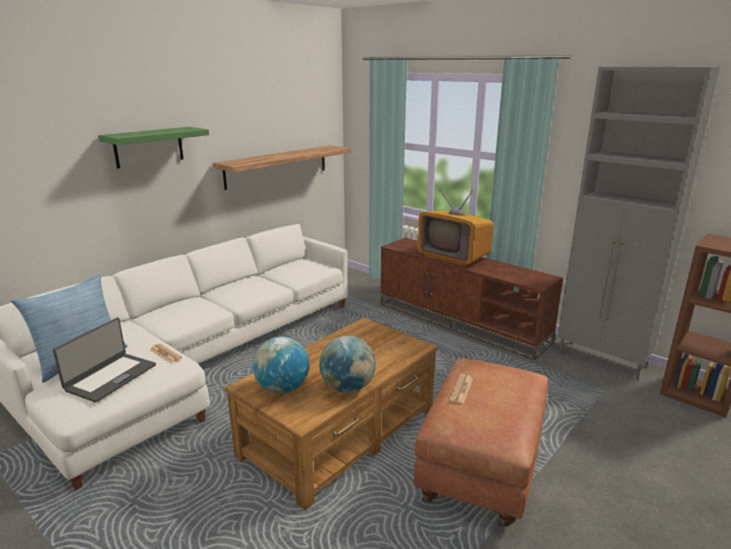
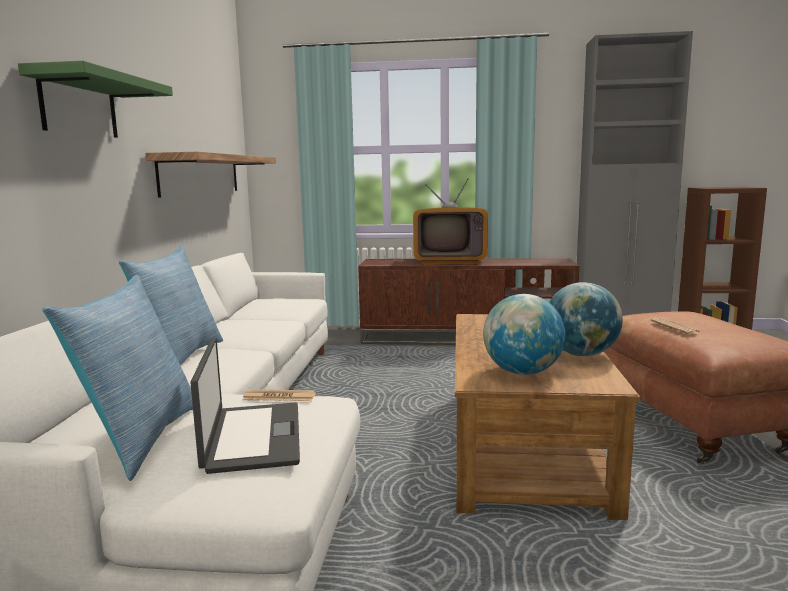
camera: 35 degrees left, 10 degrees down
none -> pillow [119,246,223,366]

